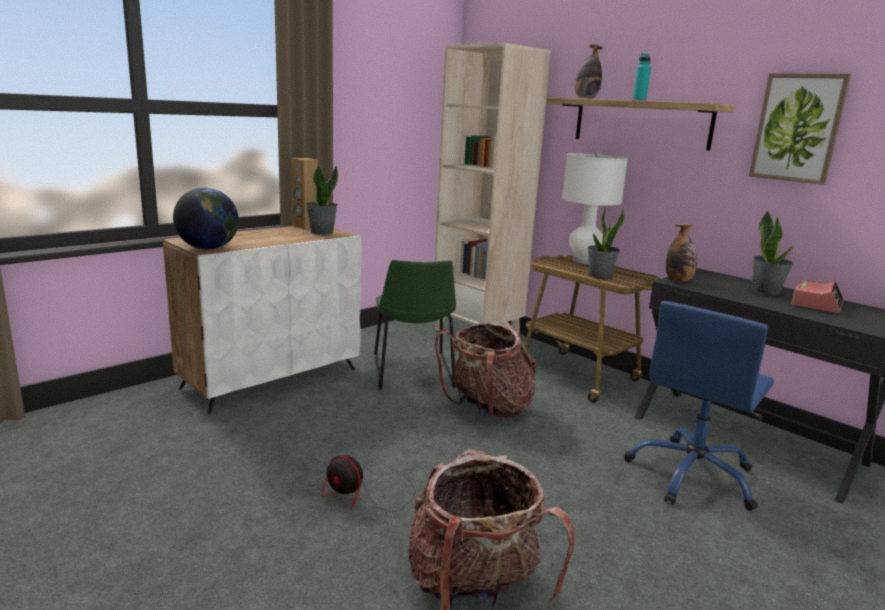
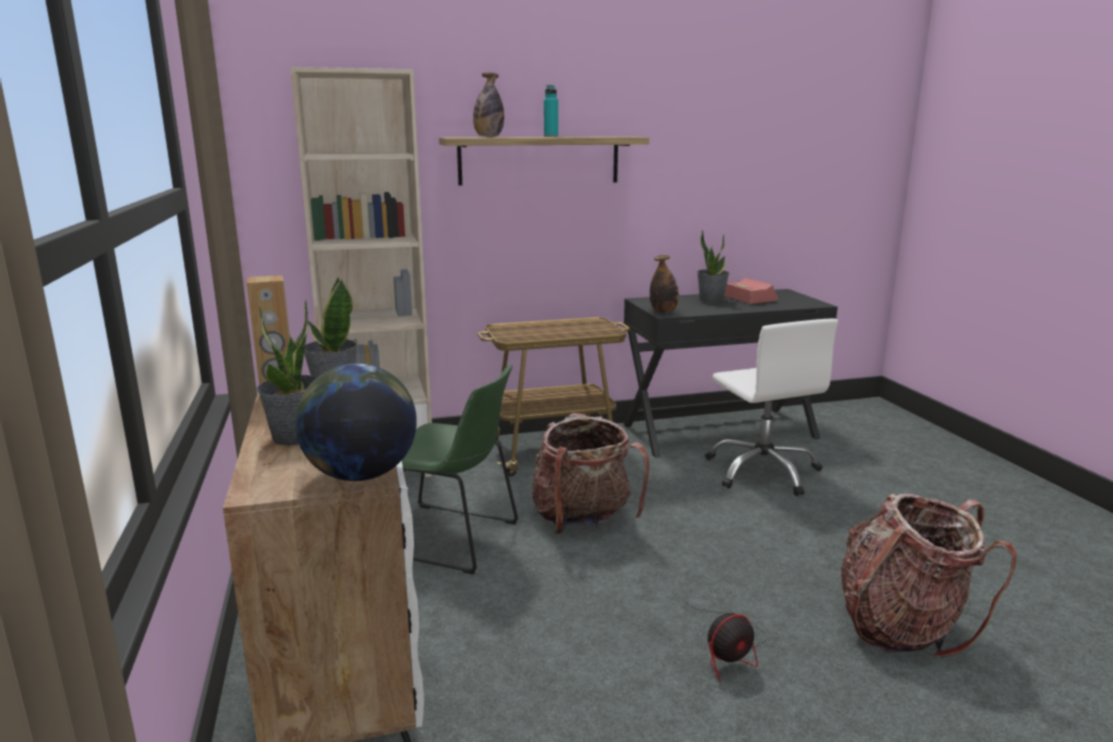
camera: 60 degrees left, 0 degrees up
white table lamp [562,152,628,264] -> none
potted plant [588,207,625,279] -> potted plant moved to [257,300,317,446]
blue office chair [624,301,774,511] -> white office chair [705,318,838,496]
picture [749,73,851,185] -> none

